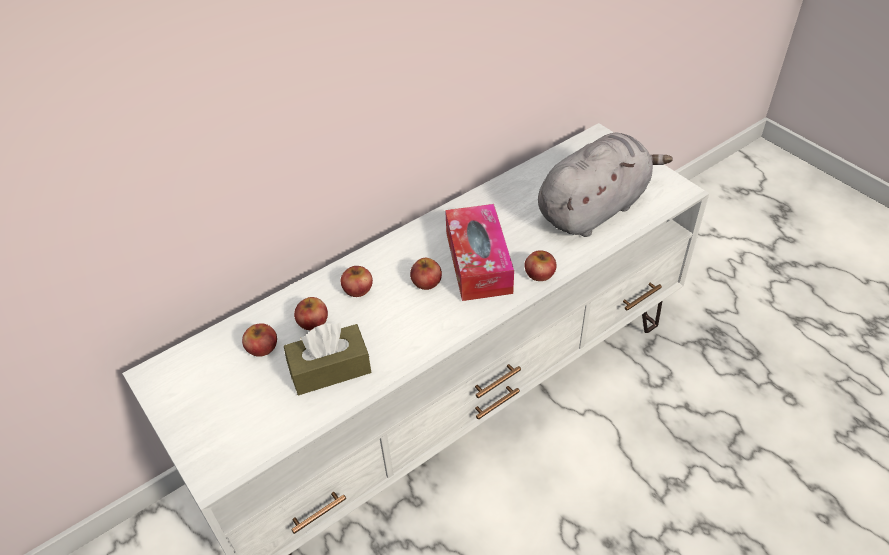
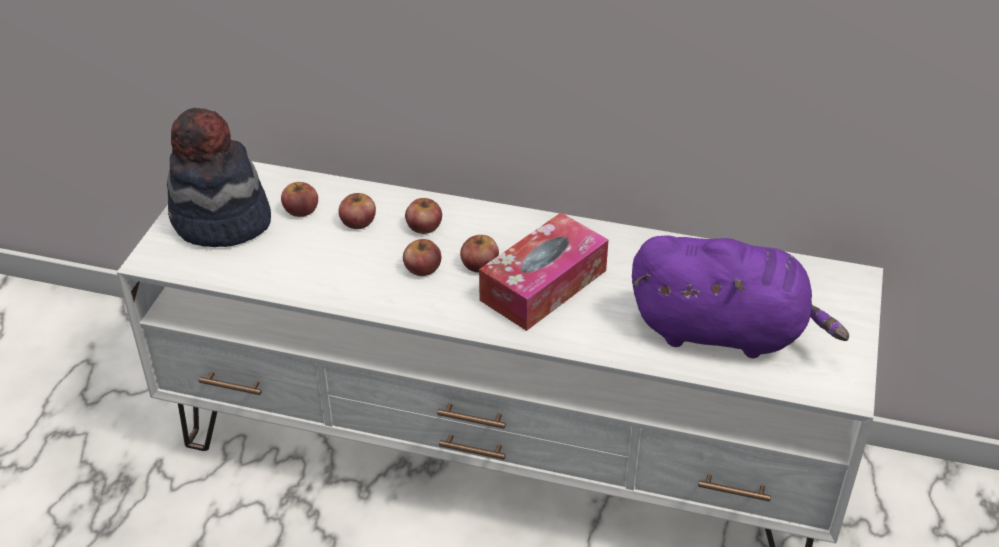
camera: 50 degrees right, 5 degrees down
brown tissue box [284,323,371,395] -> none
apple [524,250,556,281] -> apple moved to [403,239,441,276]
grey plush toy [538,133,673,237] -> purple plush toy [632,235,849,358]
none -> hat [167,108,271,247]

